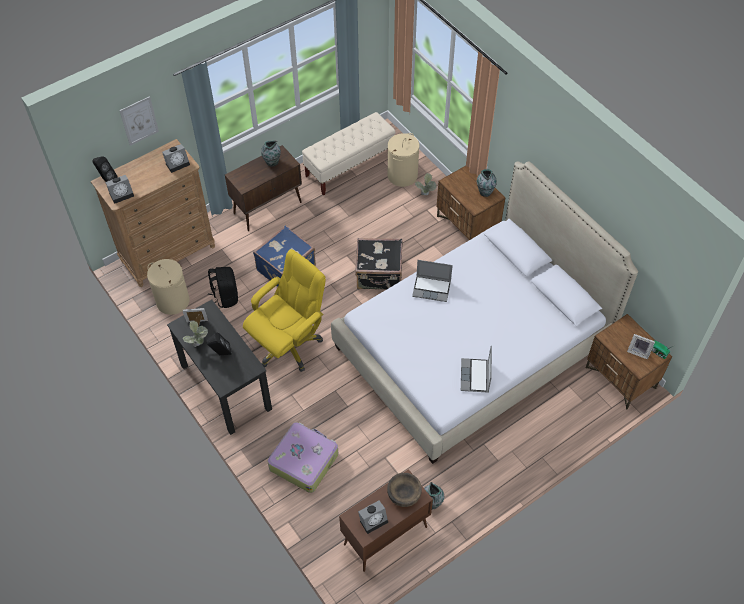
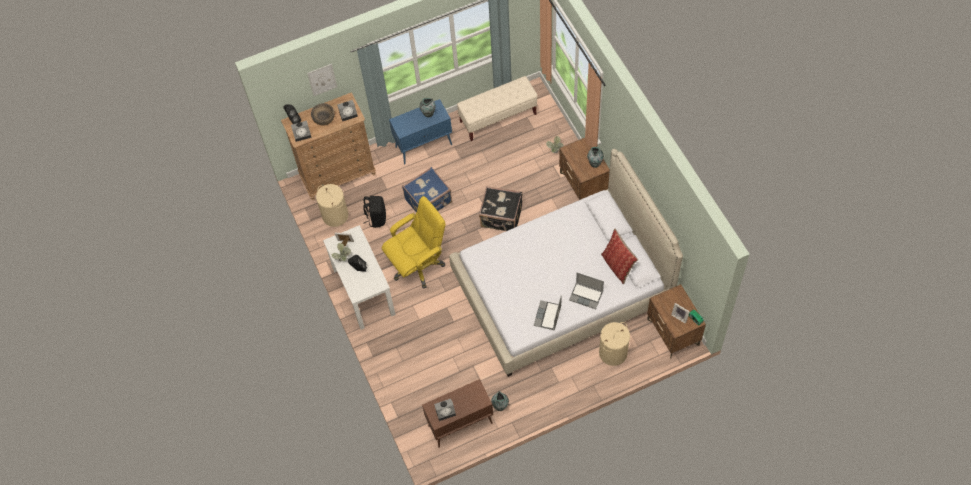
camera: 15 degrees right, 5 degrees up
black desk [167,300,272,435] -> white desk [323,225,396,330]
brown cabinet [225,145,302,231] -> blue cabinet [389,99,452,164]
suitcase [268,422,338,493] -> none
brown bowl [387,473,422,507] -> brown bowl moved to [311,103,335,126]
beige laundry basket [388,133,419,187] -> beige laundry basket moved to [599,322,630,366]
laptop [412,260,453,302] -> laptop moved to [569,273,604,309]
none -> pillow [601,229,638,285]

